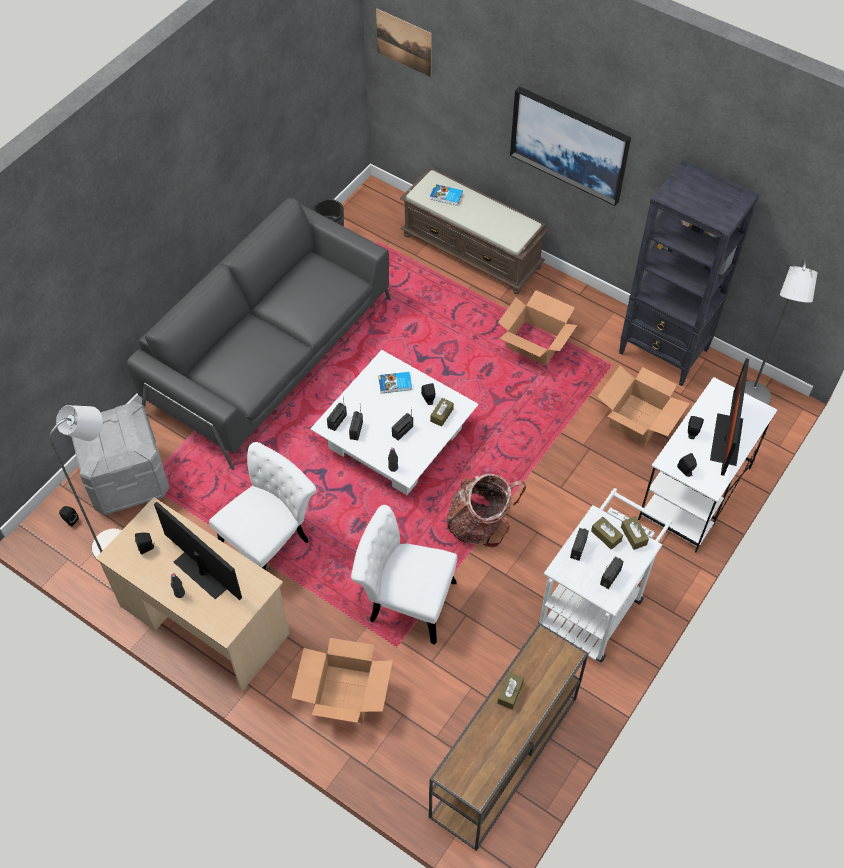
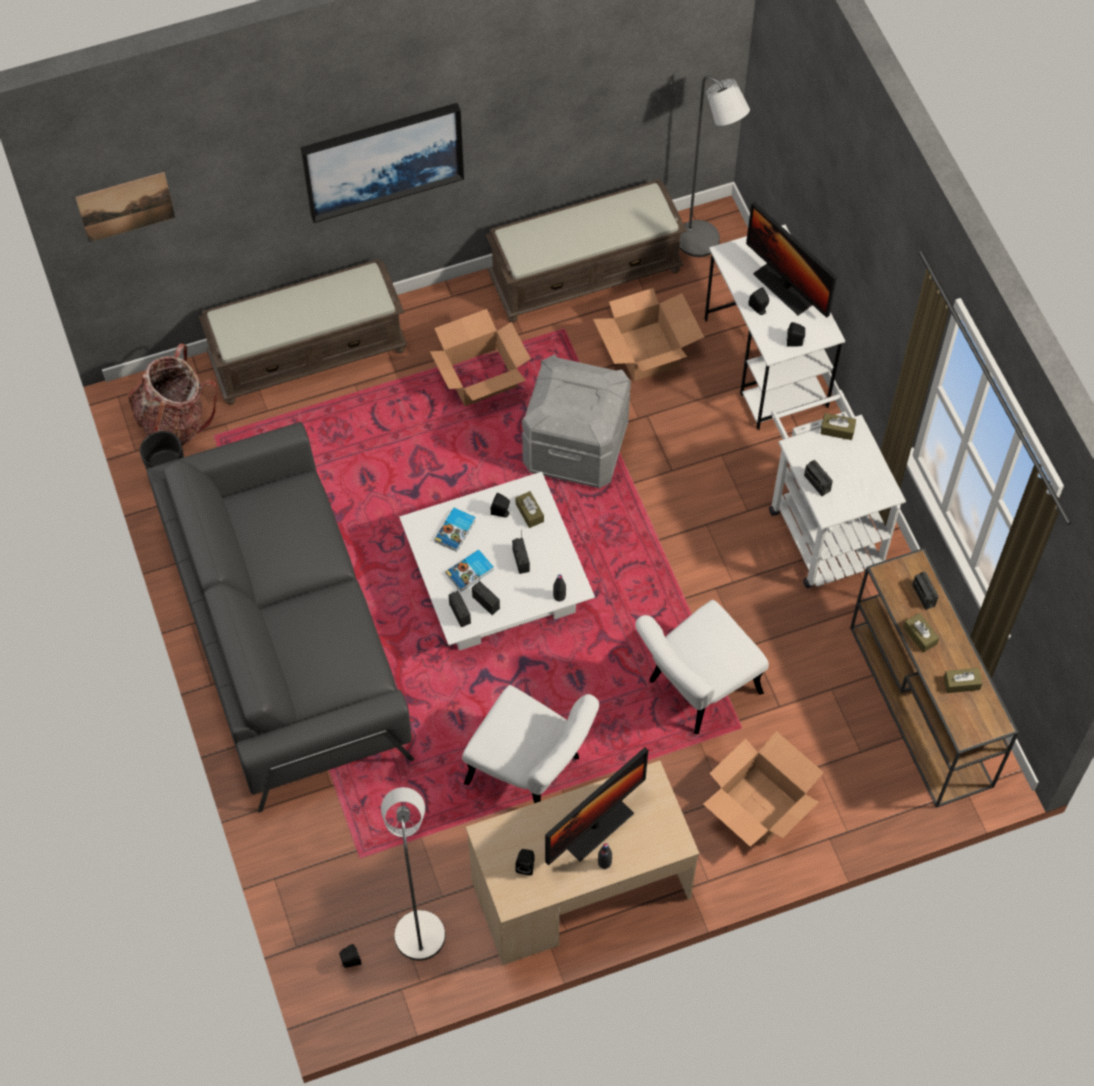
camera: 55 degrees left, 5 degrees up
grey storage box [72,401,170,515] -> grey storage box moved to [522,354,631,489]
monitor [154,502,242,600] -> monitor turned 150 degrees clockwise [545,747,648,865]
white chair [209,442,316,570] -> white chair turned 135 degrees clockwise [462,685,599,803]
book [430,184,463,206] -> book moved to [446,550,494,591]
backpack [446,473,526,548] -> backpack moved to [128,343,218,446]
brown tissue box [591,517,623,550] -> brown tissue box moved to [943,668,982,693]
radio [600,557,624,589] -> radio moved to [912,572,939,610]
black bookcase [619,159,759,386] -> brown bench [486,179,687,322]

